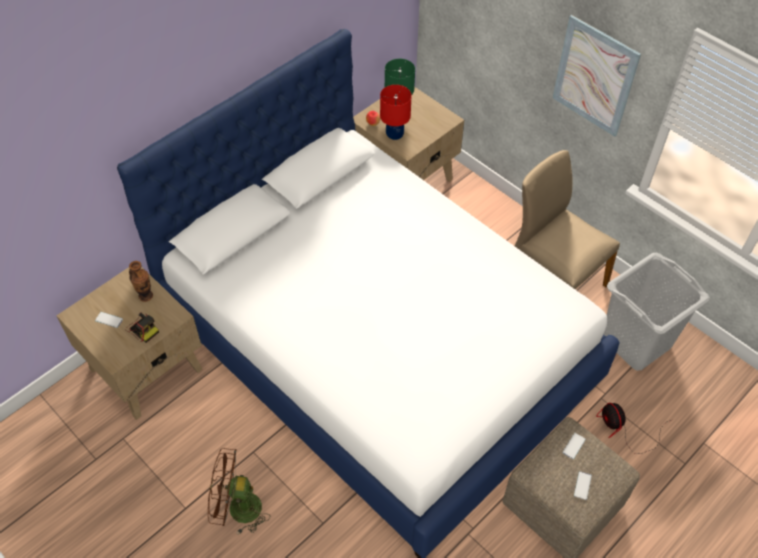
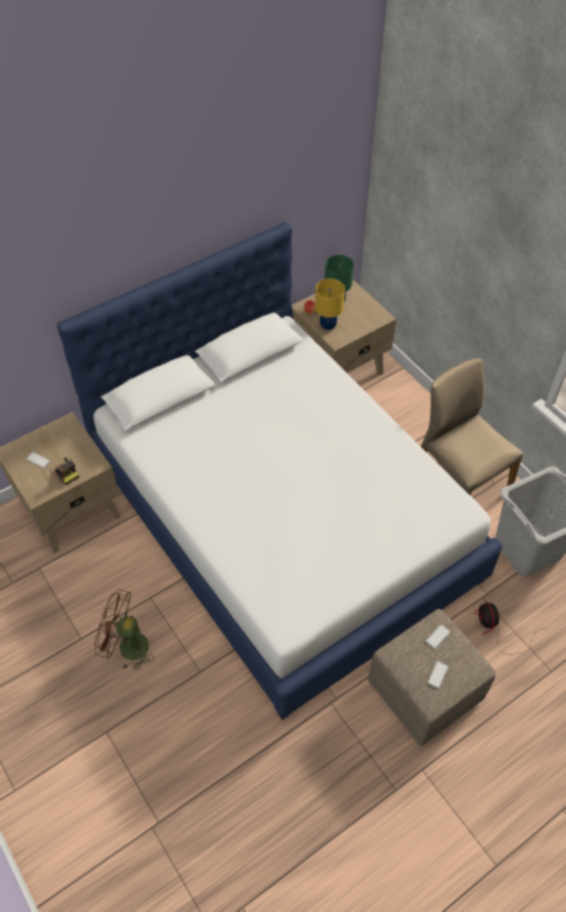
camera: 10 degrees right, 0 degrees up
vase [129,261,153,302] -> none
red table lamp [380,85,412,140] -> yellow table lamp [315,279,345,330]
picture [552,15,641,137] -> none

